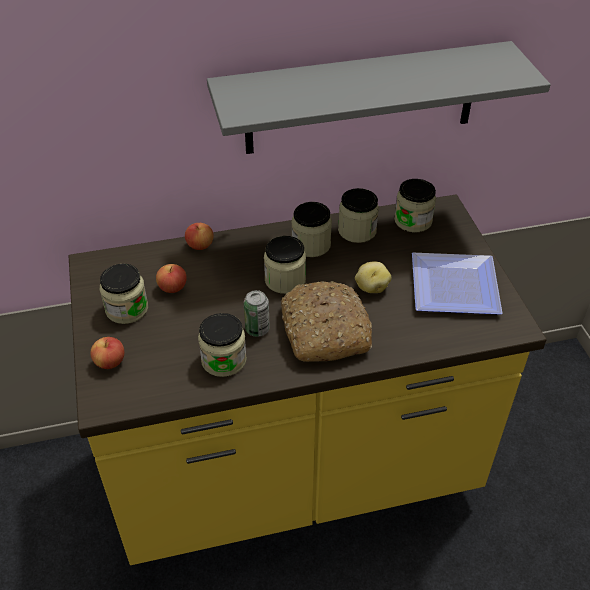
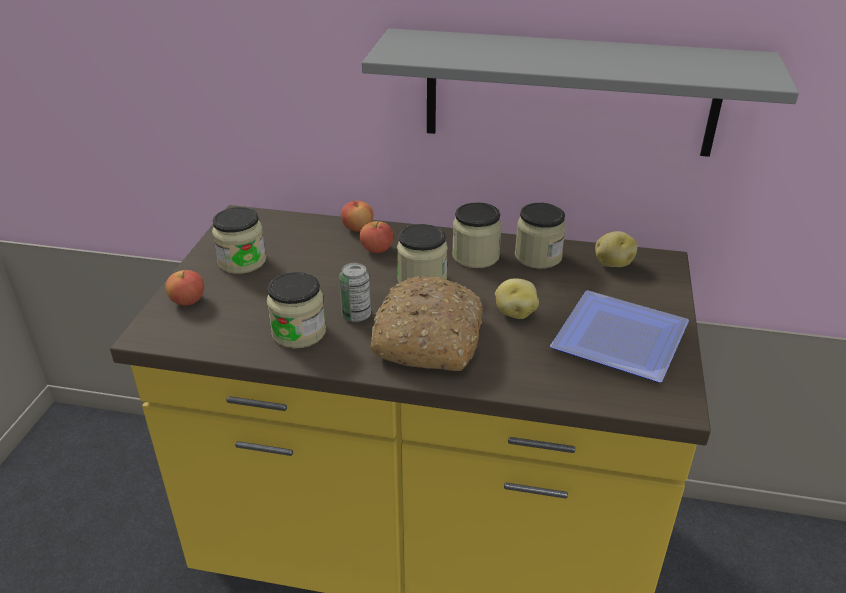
camera: 25 degrees right, 10 degrees down
apple [156,264,187,293] -> apple moved to [360,221,394,253]
jar [394,179,436,232] -> potato [595,231,638,267]

